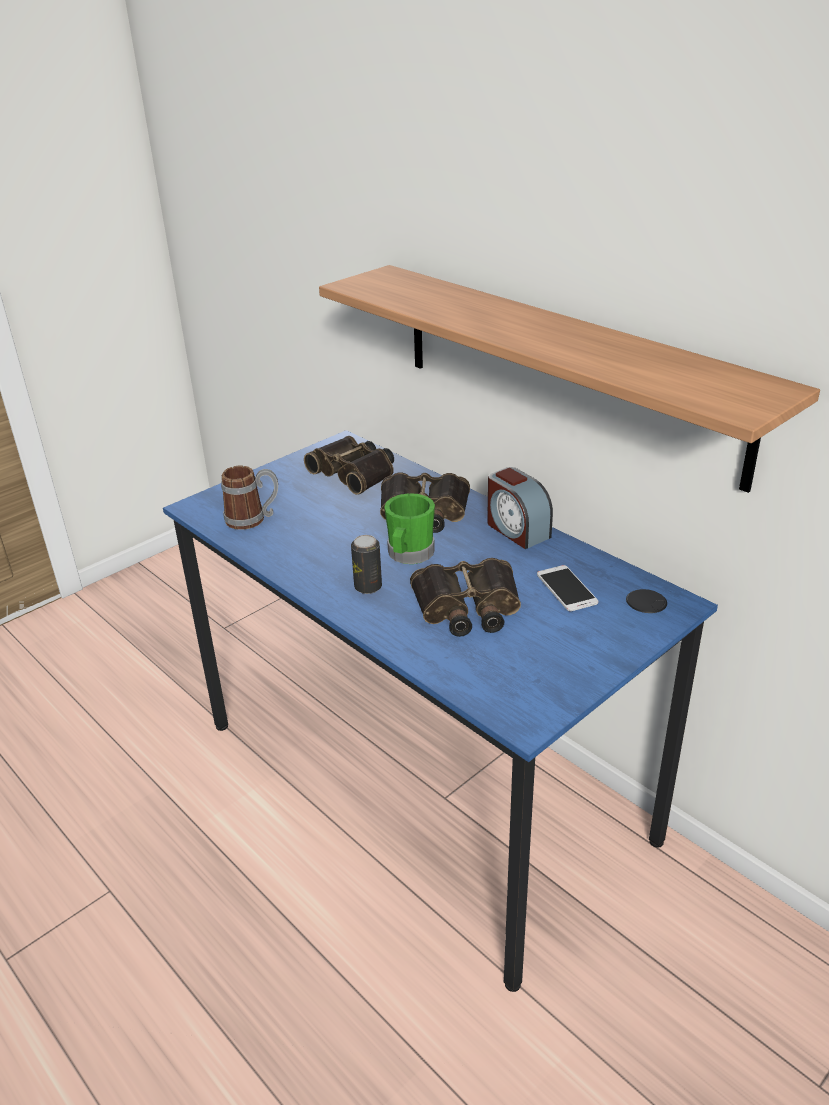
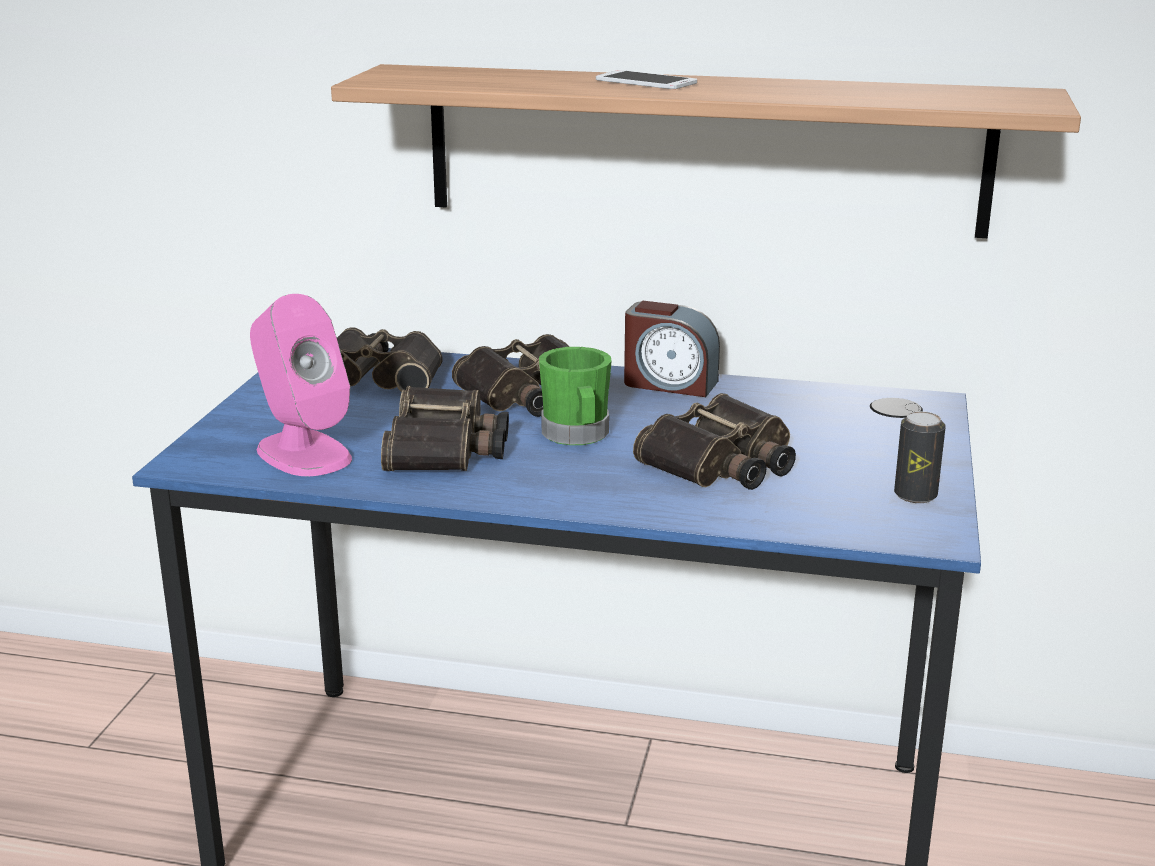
camera: 35 degrees left, 10 degrees down
mug [221,466,278,530] -> pink speaker [250,294,352,476]
can [351,535,382,594] -> can moved to [894,411,946,503]
phone [537,565,598,611] -> phone moved to [596,70,697,89]
none -> binoculars [381,386,509,471]

